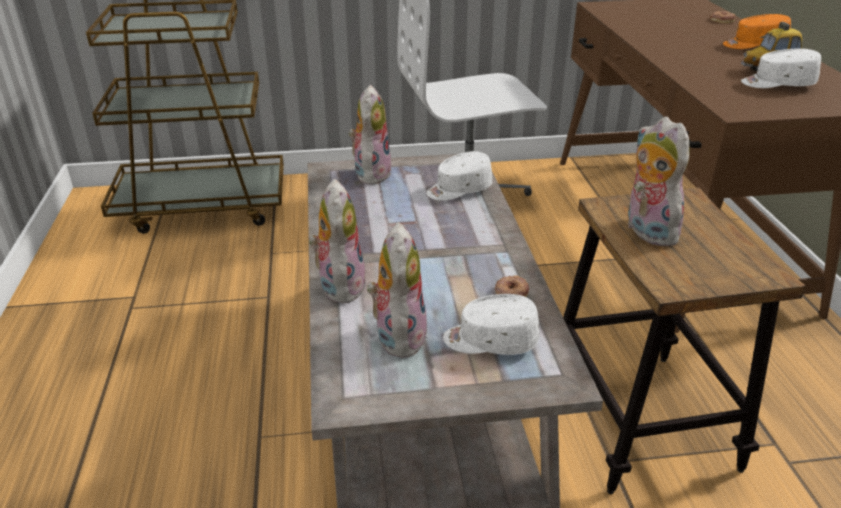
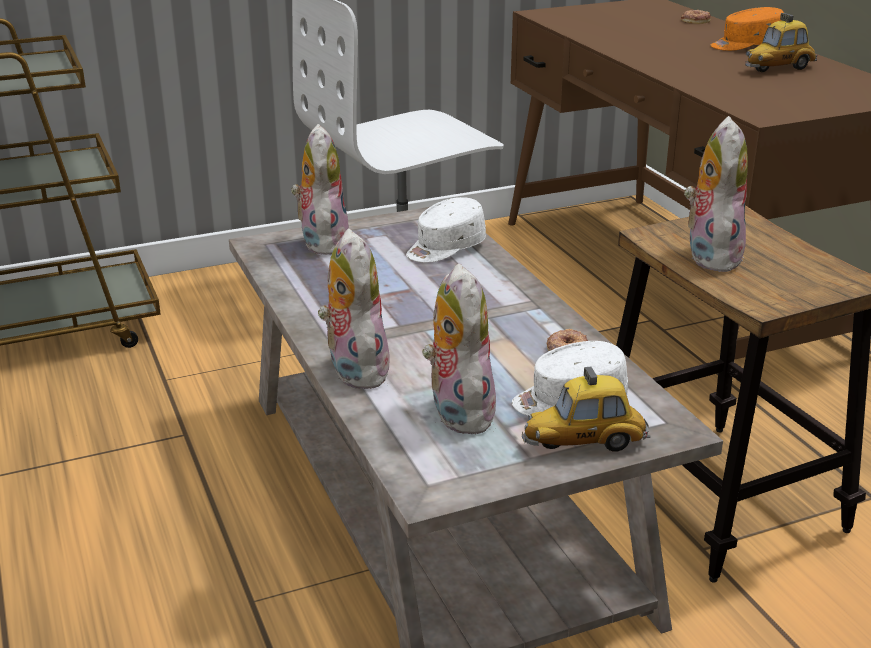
camera: 15 degrees left, 5 degrees down
plush toy [626,116,690,246] -> plush toy turned 45 degrees clockwise [684,116,748,272]
white cap [741,49,821,88] -> none
none -> toy car [522,367,650,452]

